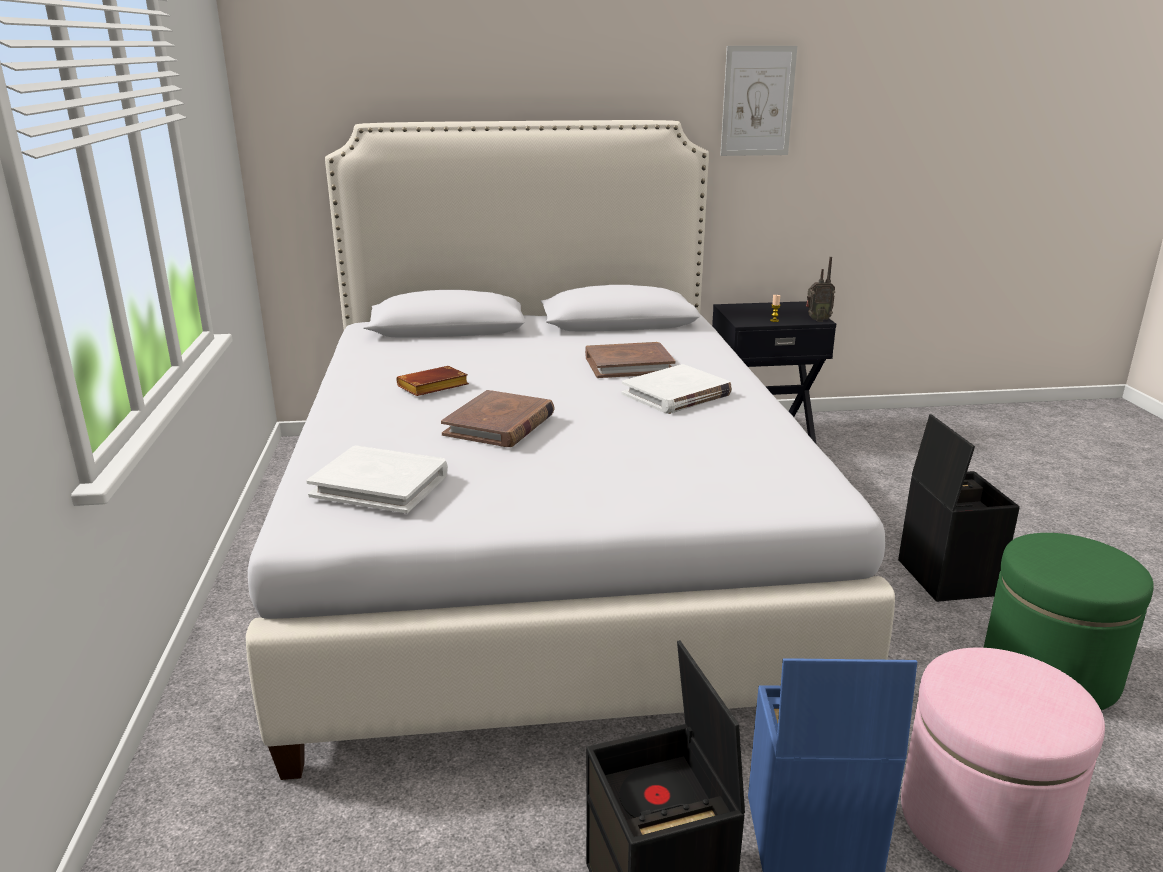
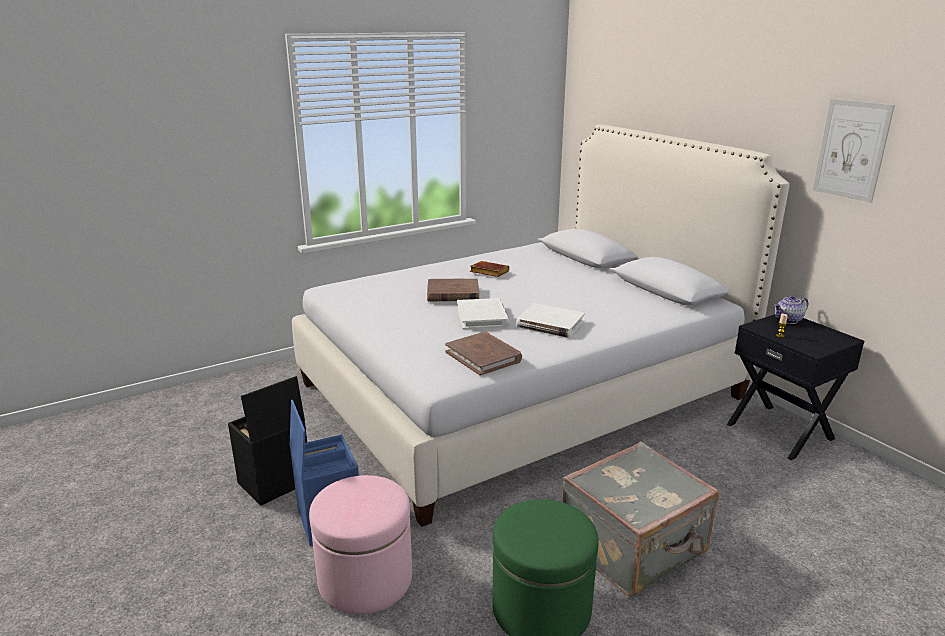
camera: 65 degrees right, 0 degrees up
white book [306,446,448,513] -> white book moved to [457,298,510,330]
brown book [585,342,675,378] -> brown book moved to [445,332,522,376]
radio [806,257,835,322] -> none
black storage box [898,414,1020,602] -> grey suitcase [563,442,719,596]
none -> teapot [774,295,808,324]

